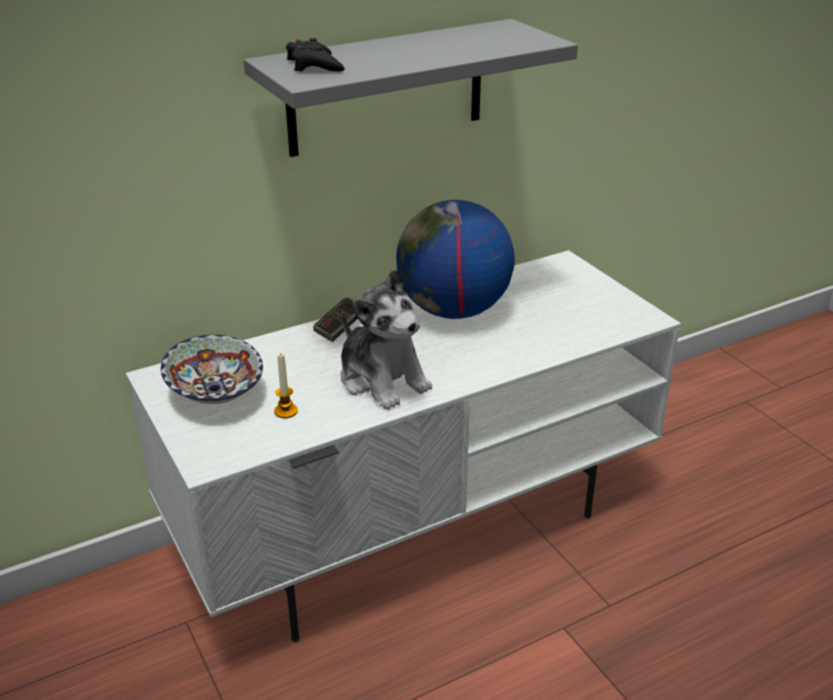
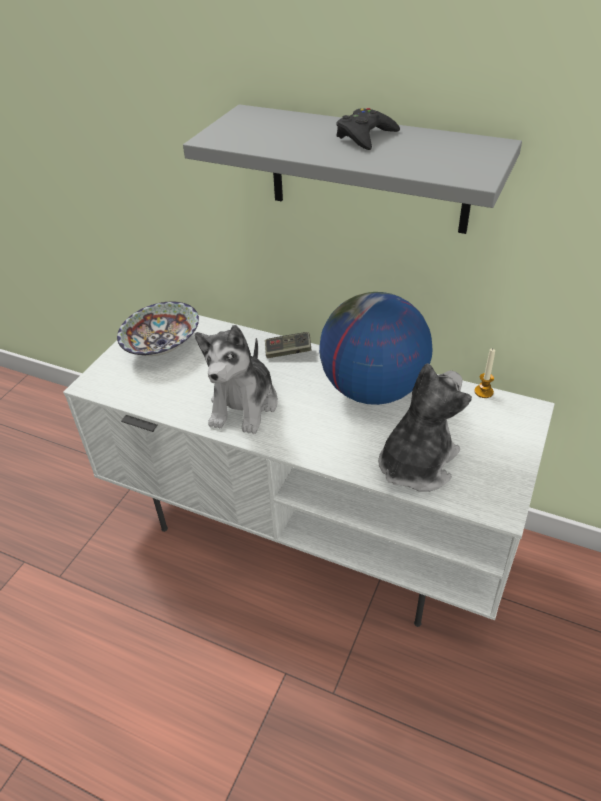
camera: 55 degrees right, 10 degrees up
candle [274,353,298,418] -> candle moved to [474,349,495,398]
black game controller [286,38,345,72] -> black game controller moved to [336,108,400,150]
none -> plush toy [378,363,472,492]

